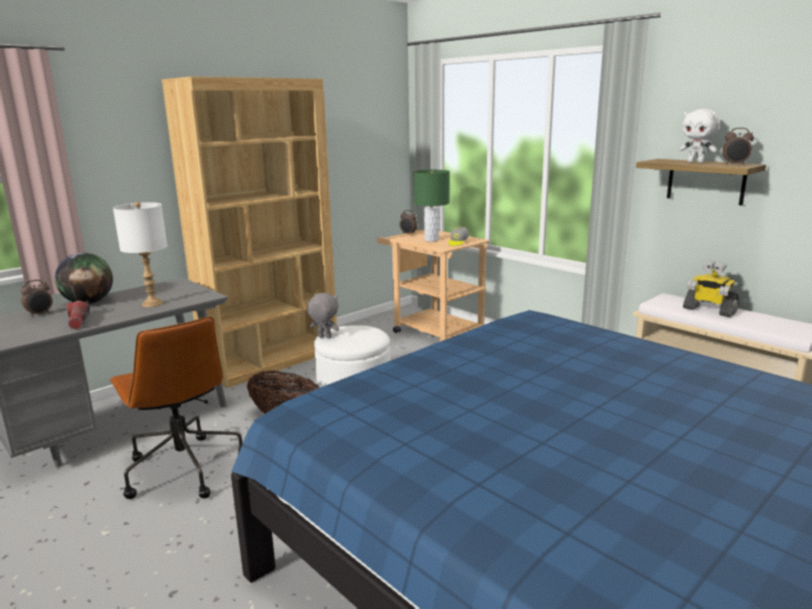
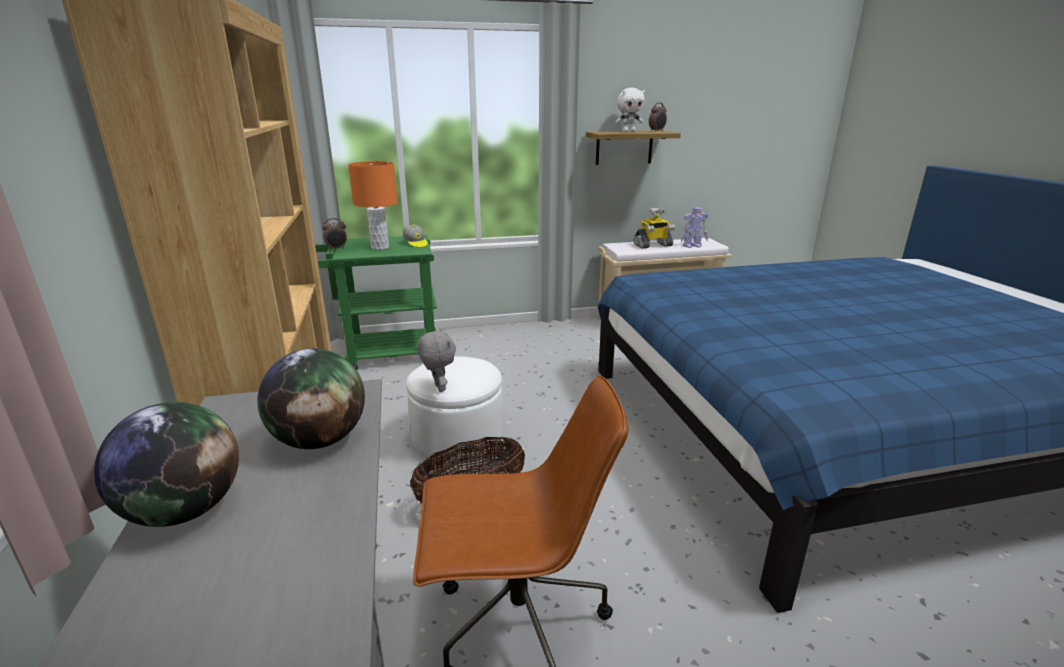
camera: 60 degrees left, 5 degrees up
alarm clock [21,280,52,317] -> none
flashlight [67,300,90,329] -> none
white table lamp [113,202,167,307] -> globe [257,349,365,449]
grey plush toy [307,293,339,339] -> grey plush toy turned 105 degrees clockwise [417,329,456,392]
beige cart [377,230,489,341] -> green cart [315,235,437,370]
green table lamp [414,170,450,242] -> orange table lamp [348,161,398,250]
none -> toy robot [681,208,708,248]

